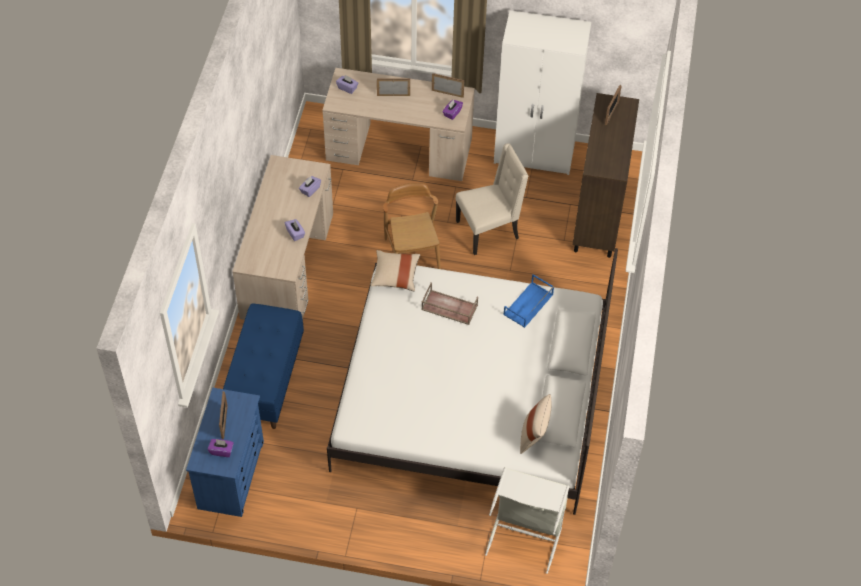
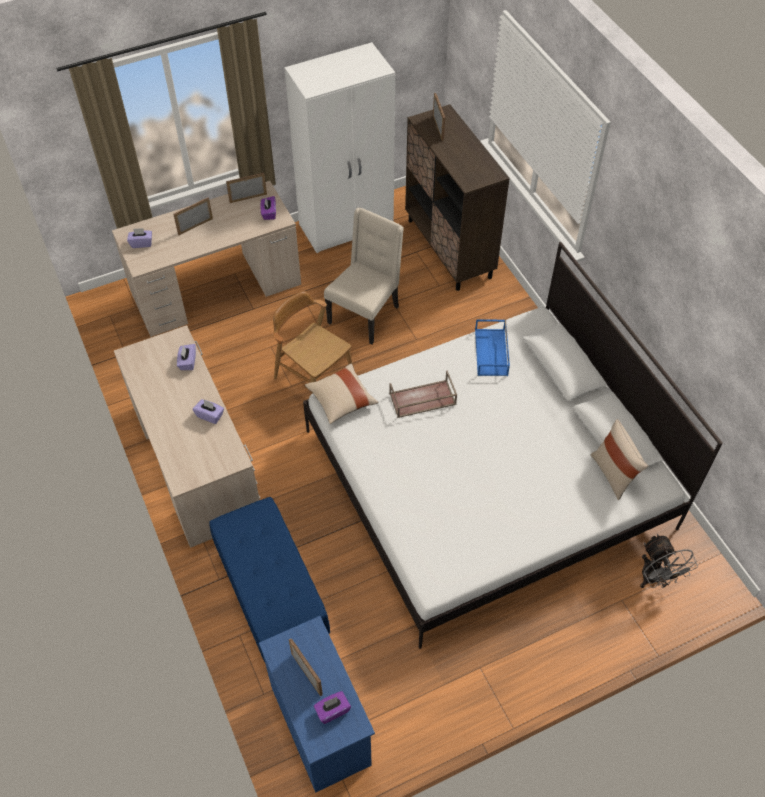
camera: 35 degrees left, 0 degrees up
grey laundry basket [485,467,570,574] -> grey fan [640,534,698,588]

